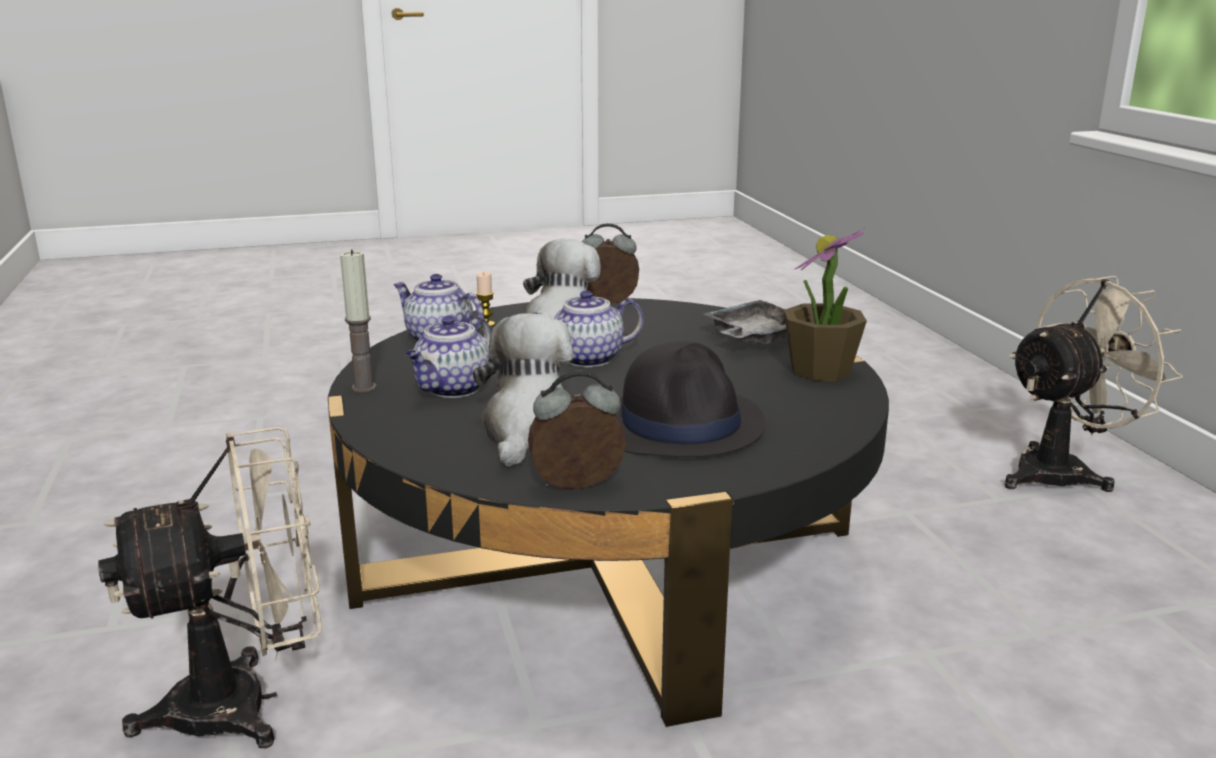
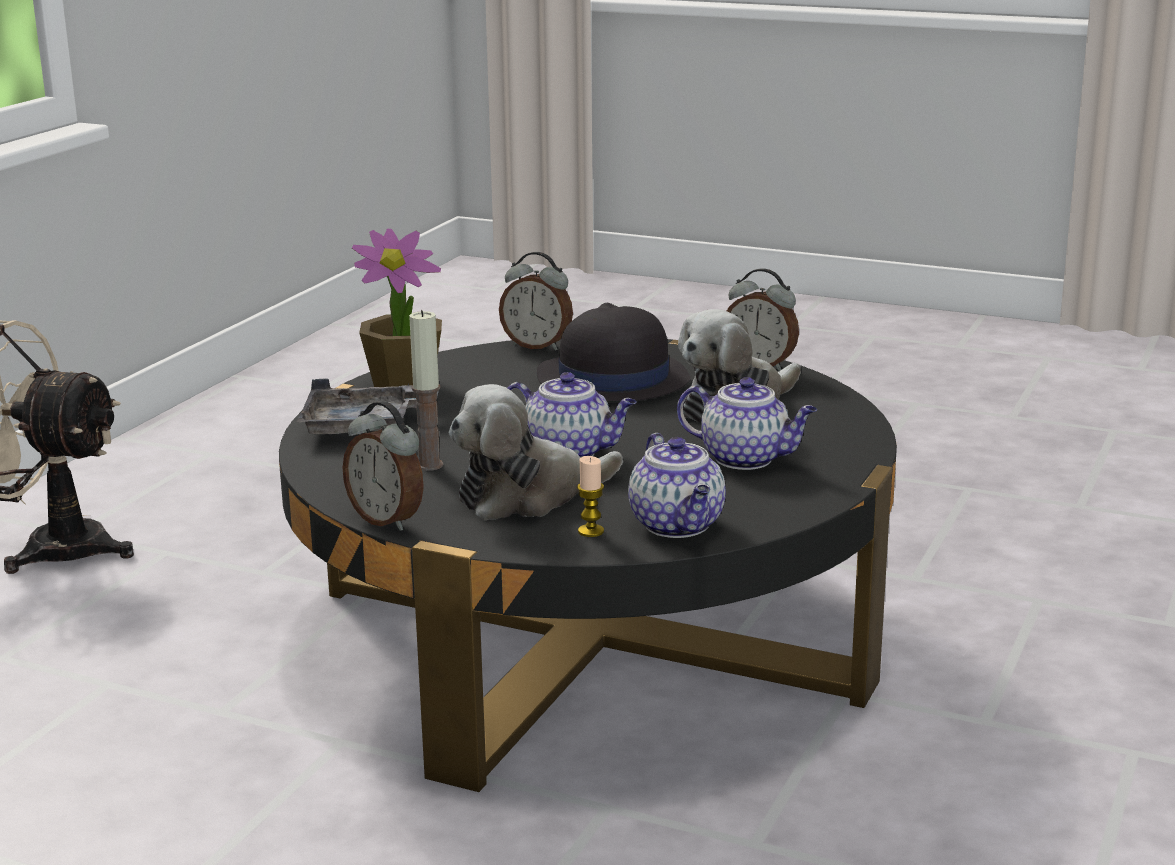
camera: 140 degrees left, 0 degrees up
beige fan [98,427,322,748] -> none
candle [340,249,376,392] -> candle moved to [409,310,444,471]
teapot [406,316,491,398] -> teapot turned 45 degrees clockwise [677,377,817,470]
none -> alarm clock [499,252,573,351]

